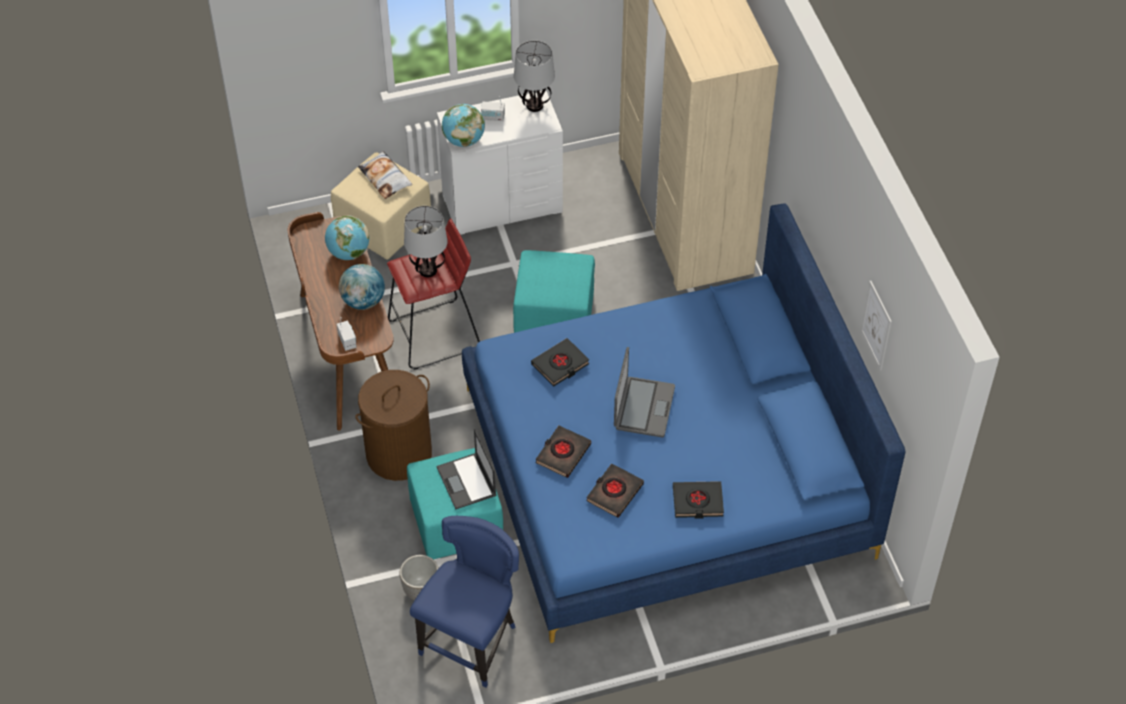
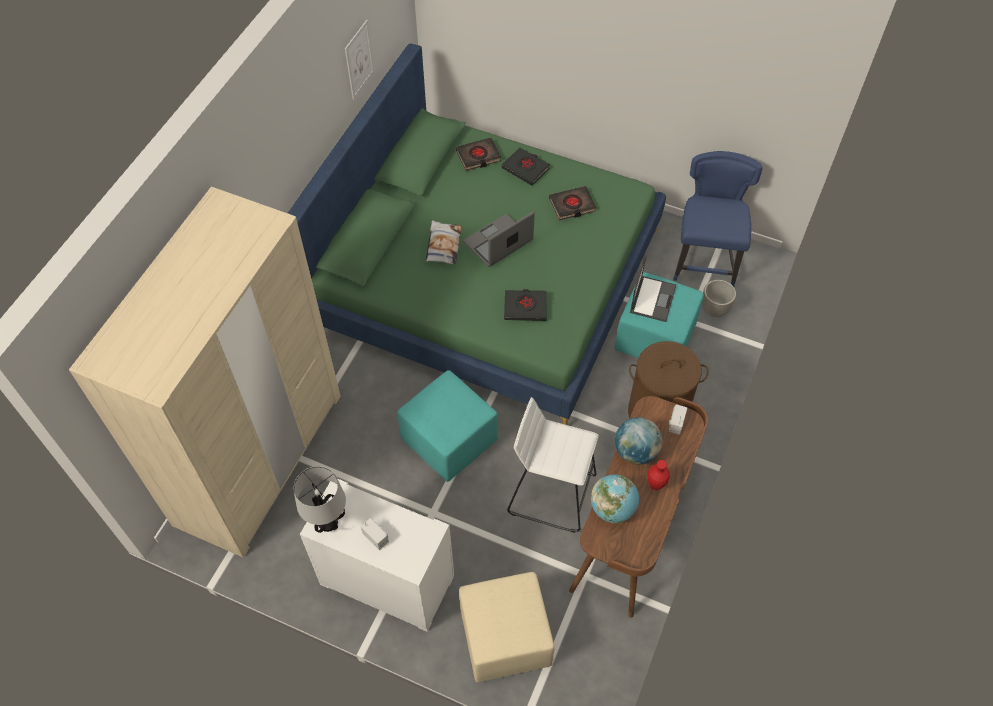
camera: 140 degrees left, 5 degrees up
pillow [358,151,412,199] -> pillow moved to [426,220,461,265]
red stool [387,218,480,370] -> white stool [507,397,599,533]
table lamp [404,206,448,277] -> none
blue chair [410,516,519,688] -> blue chair turned 120 degrees clockwise [673,151,763,287]
globe [442,104,485,147] -> none
blue bed [462,203,906,643] -> green bed [288,44,666,425]
black book [535,426,591,478] -> black book moved to [456,138,501,171]
none -> red vase [647,460,670,490]

